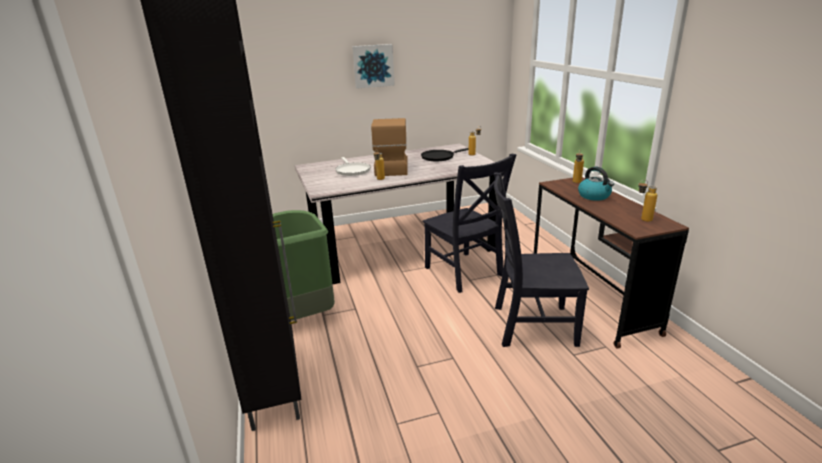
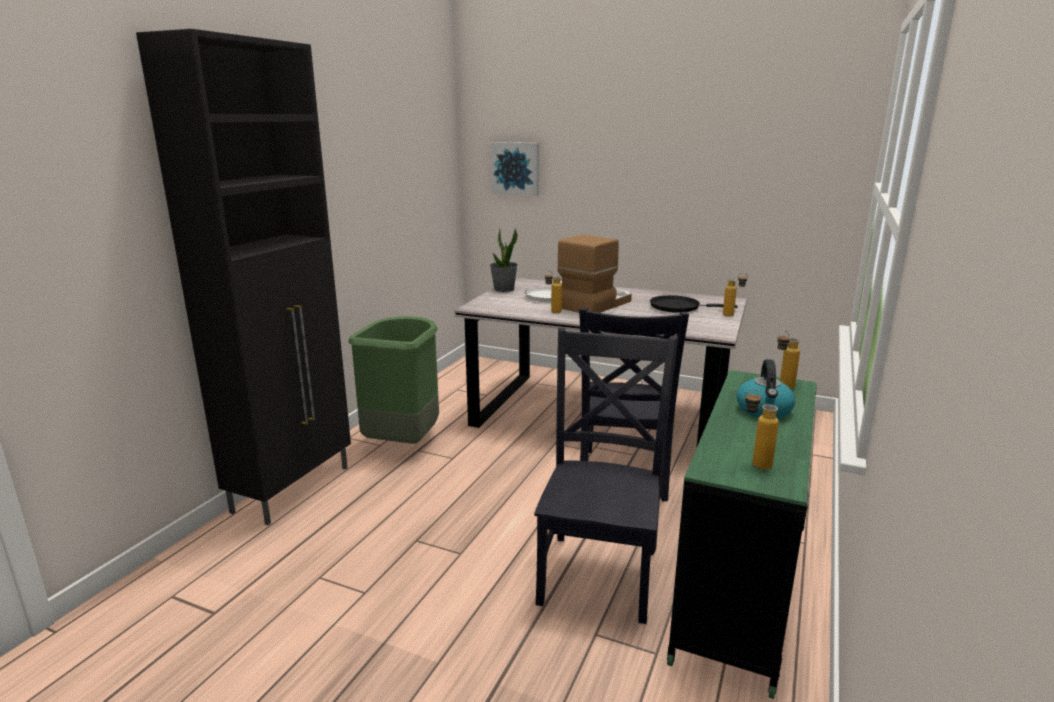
camera: 40 degrees right, 5 degrees down
picture [352,44,395,89] -> picture moved to [491,142,539,196]
black chair [494,172,589,347] -> black chair turned 60 degrees clockwise [534,328,678,624]
brown desk [534,177,689,348] -> green desk [667,370,817,699]
none -> potted plant [490,228,518,292]

